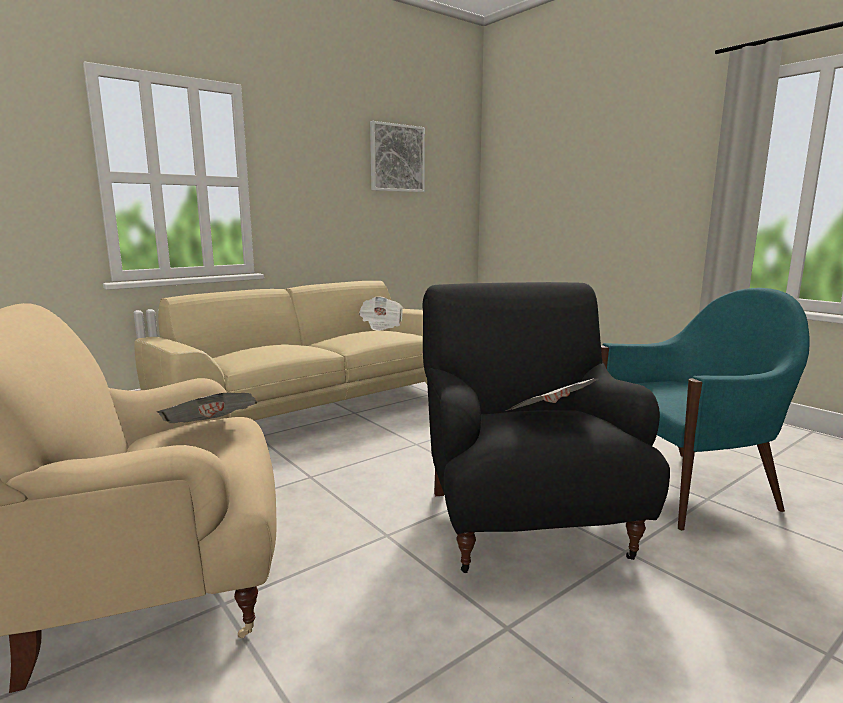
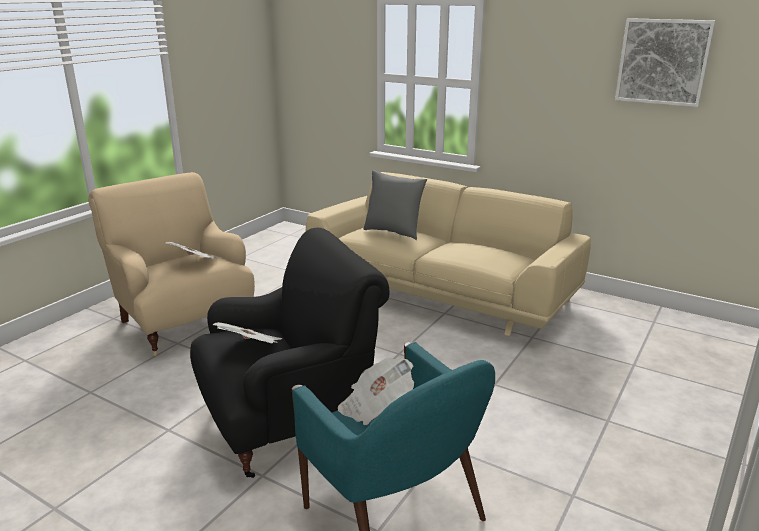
camera: 70 degrees right, 10 degrees up
newspaper [359,296,403,331] -> newspaper moved to [338,357,414,425]
none -> grey pillow [363,170,427,240]

